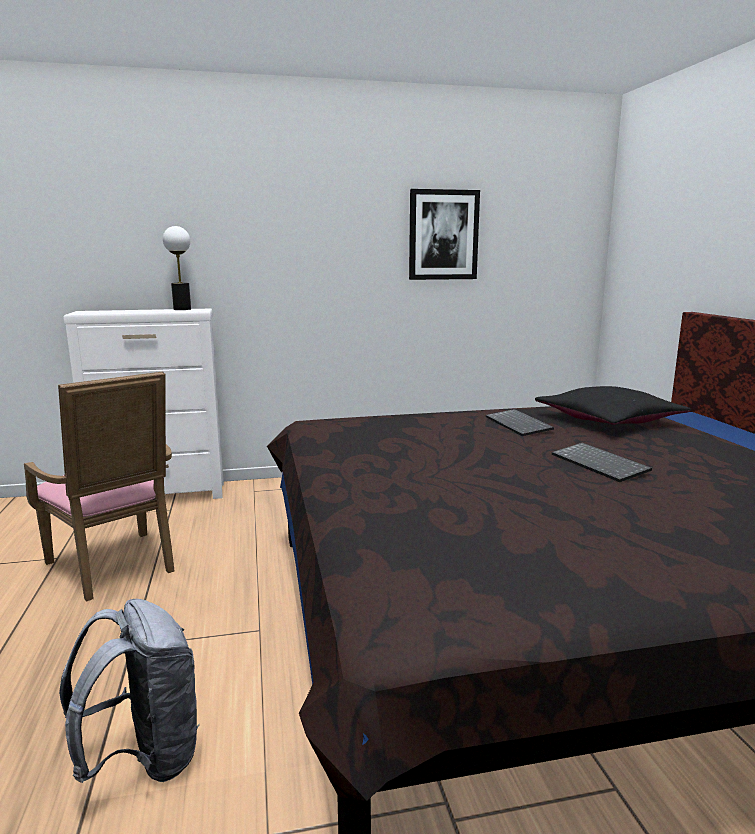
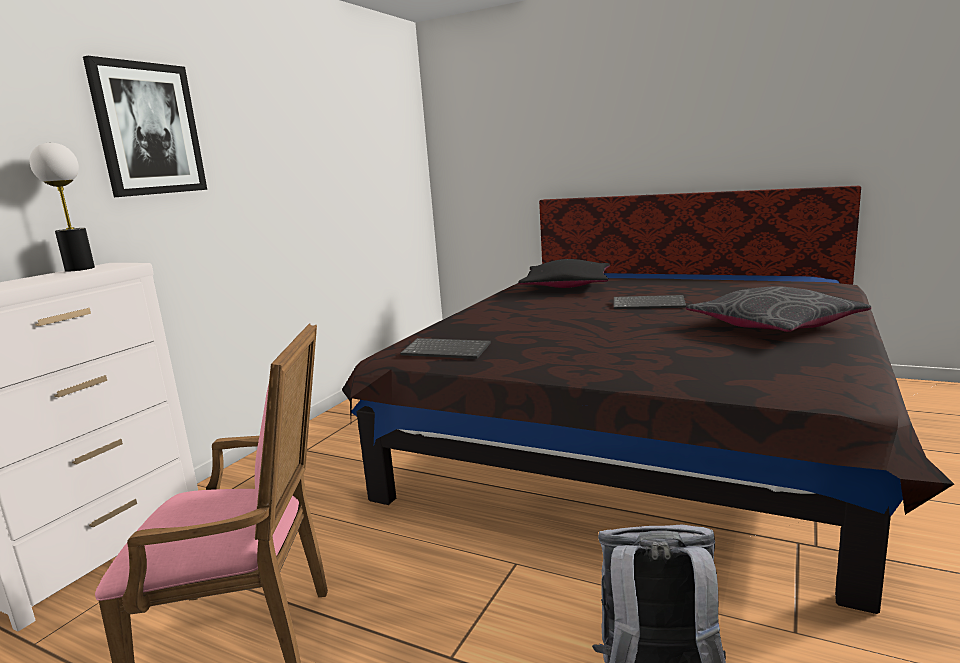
camera: 50 degrees left, 0 degrees up
picture [409,189,480,280] -> picture moved to [83,56,207,197]
keyboard [486,409,554,436] -> keyboard moved to [400,338,491,359]
none -> grey pillow [686,286,871,332]

